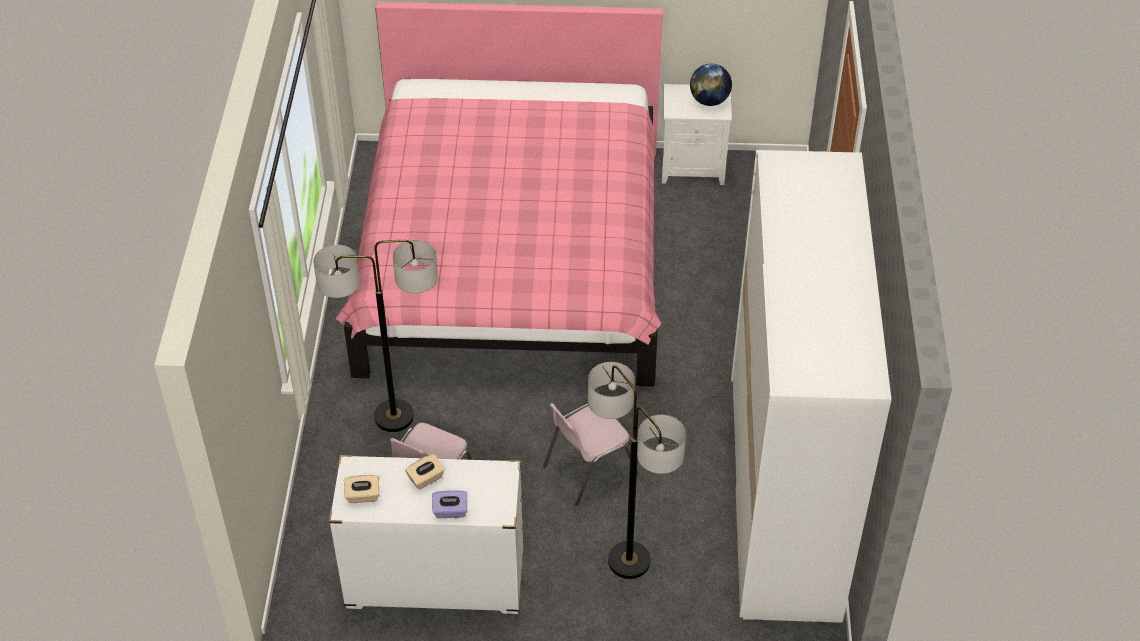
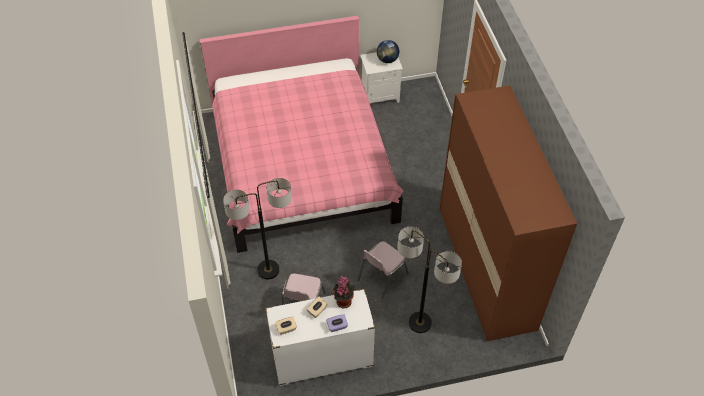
camera: 15 degrees left, 5 degrees up
white wardrobe [731,150,892,623] -> brown wardrobe [439,85,577,341]
none -> potted plant [333,276,355,308]

